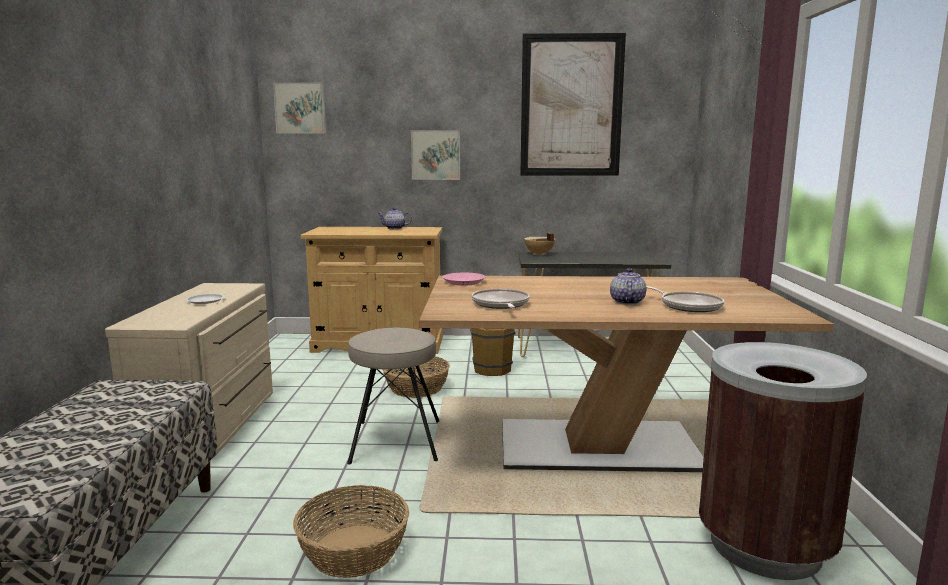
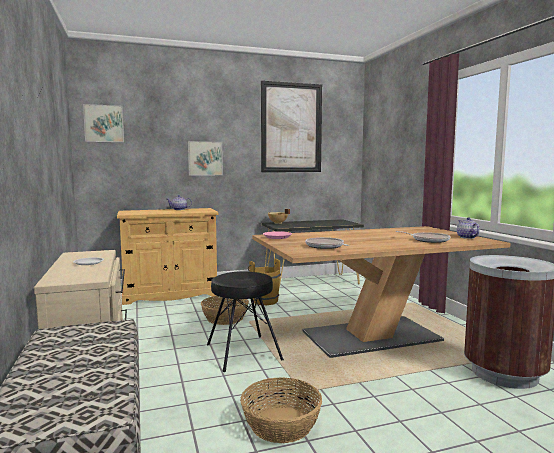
camera: 20 degrees left, 5 degrees down
beige stool [347,327,439,464] -> black stool [207,271,284,372]
teapot [610,268,646,305] -> teapot moved to [457,217,480,239]

